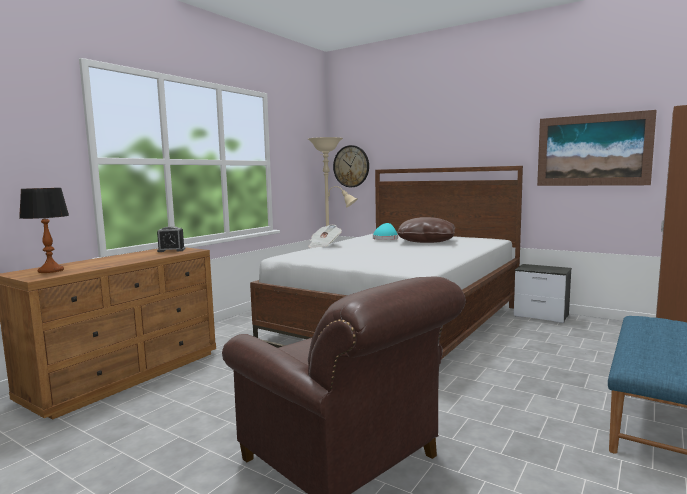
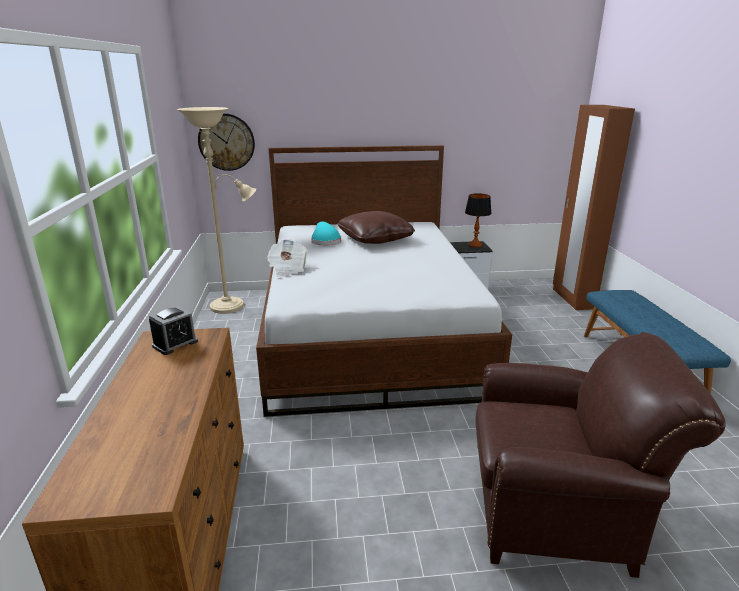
camera: 40 degrees left, 15 degrees up
table lamp [19,188,69,273] -> table lamp moved to [465,193,492,247]
picture [537,110,657,186] -> none

